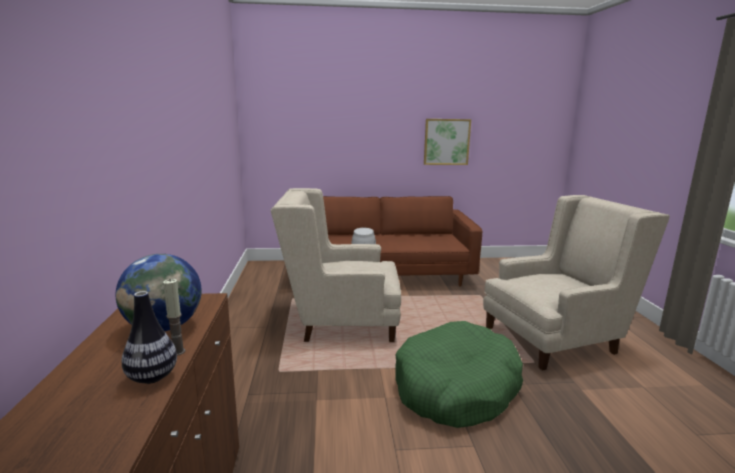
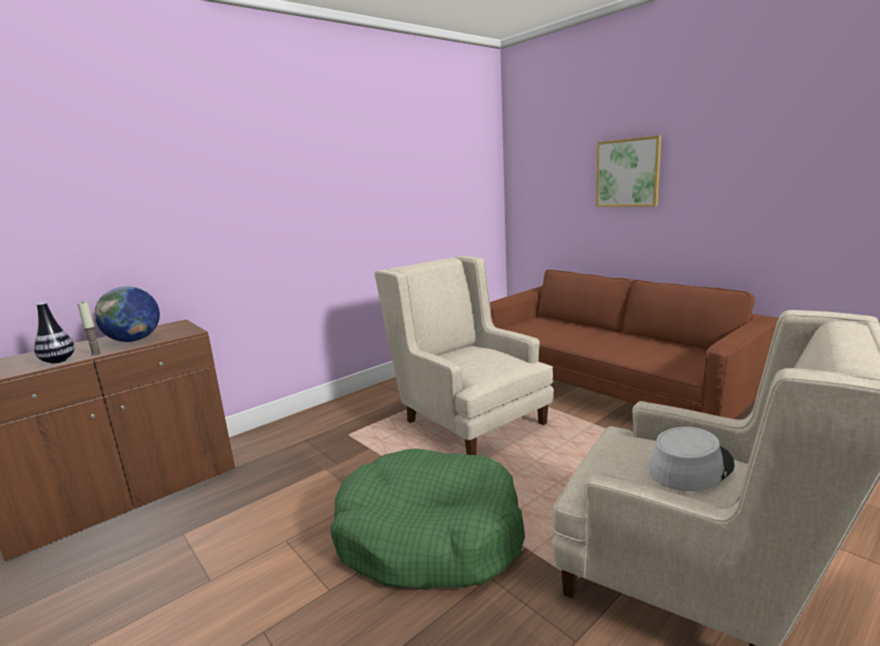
camera: 55 degrees right, 0 degrees up
grey hat [351,228,376,244] -> grey hat moved to [648,427,735,491]
picture [424,119,471,165] -> picture moved to [596,135,662,207]

